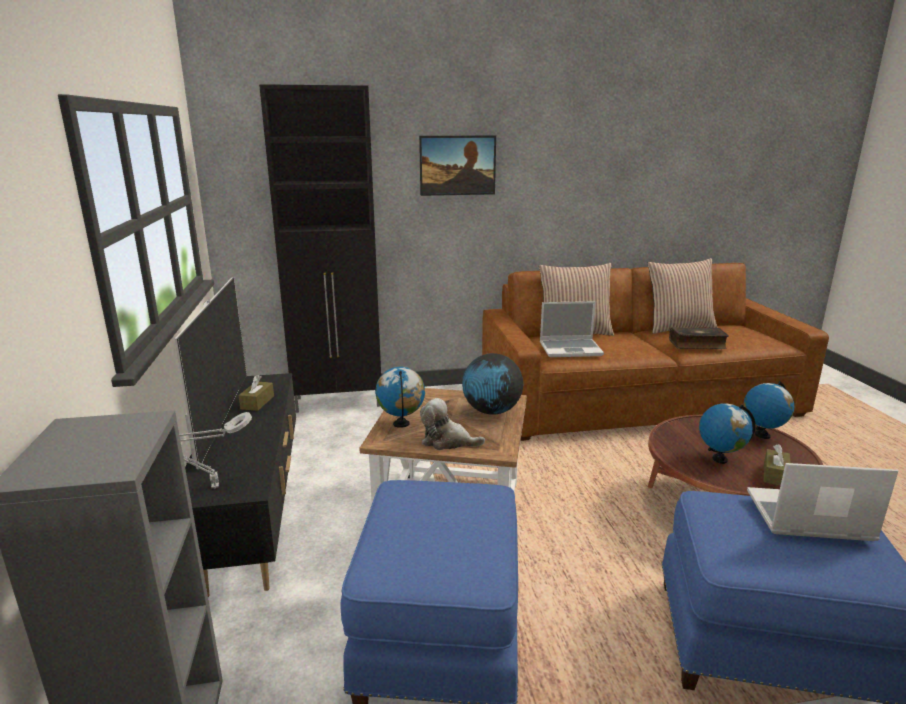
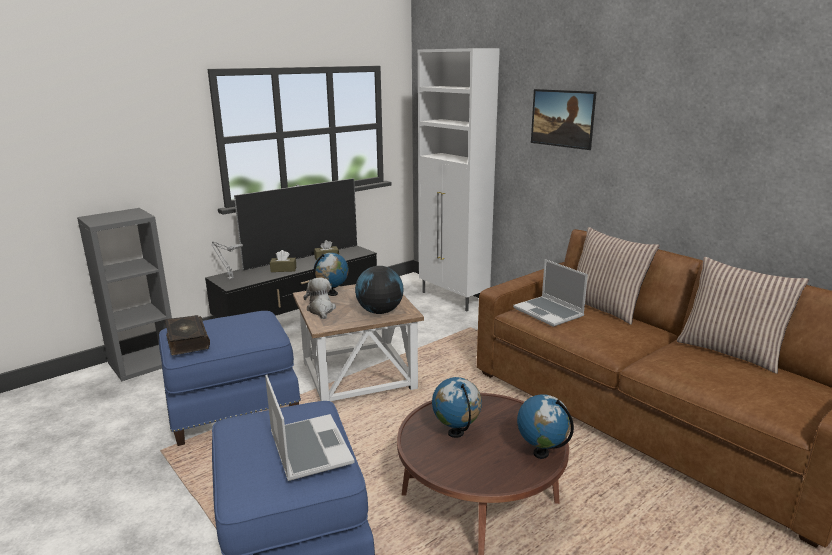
camera: 60 degrees right, 0 degrees up
black cabinet [259,84,381,413] -> white cabinet [418,48,500,312]
book [669,327,729,349] -> book moved to [165,315,210,355]
brown tissue box [764,444,790,486] -> brown tissue box moved to [270,250,296,272]

